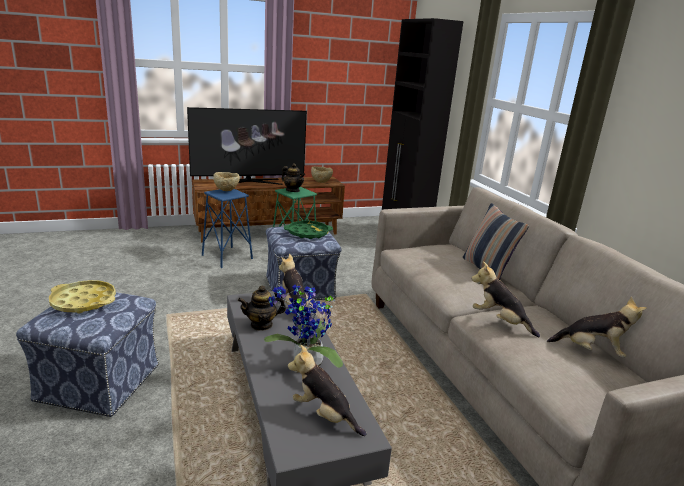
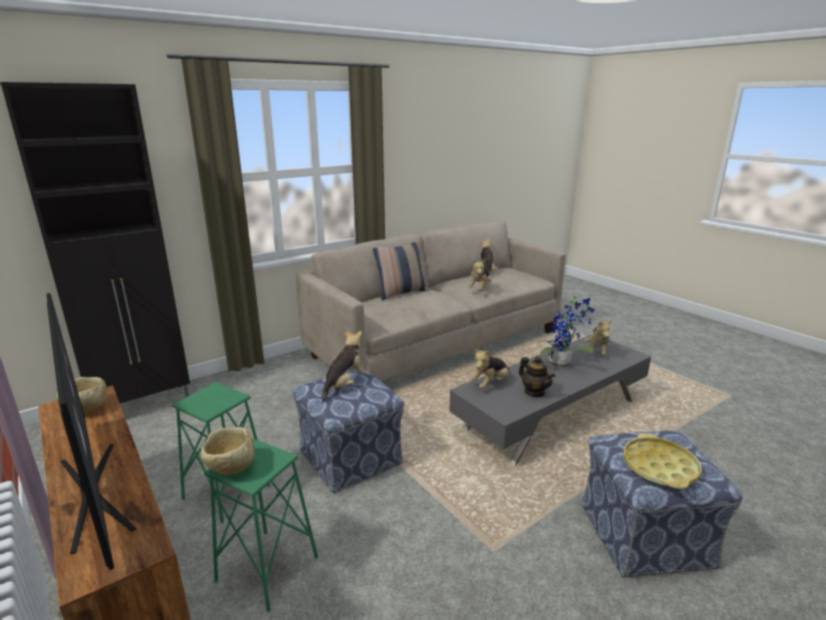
camera: 105 degrees left, 0 degrees up
blue stool [202,189,253,268] -> green stool [204,439,318,612]
teapot [282,163,305,192] -> none
green tray [284,221,333,239] -> plush toy [322,330,367,402]

